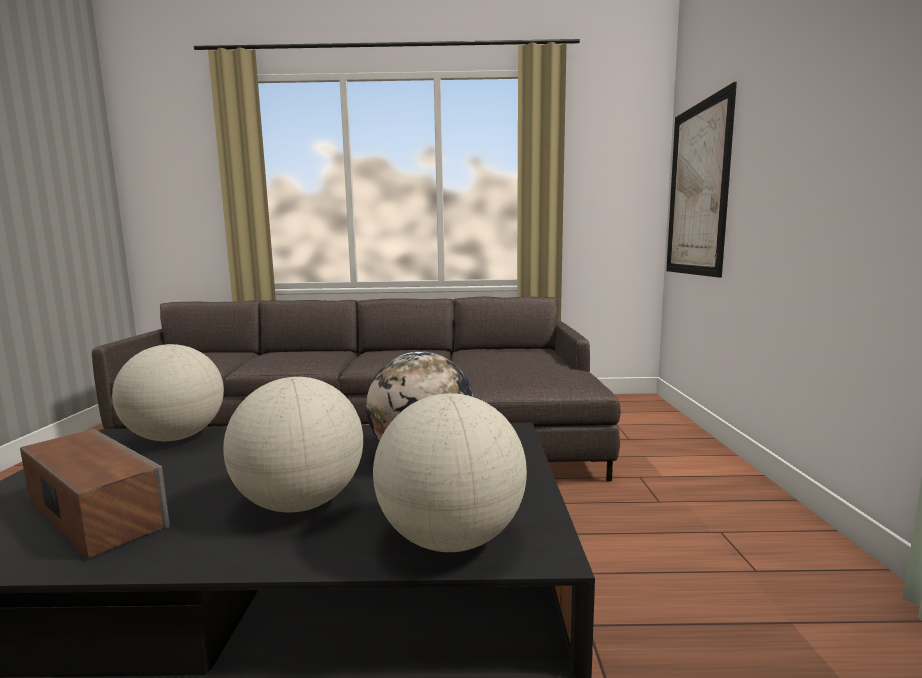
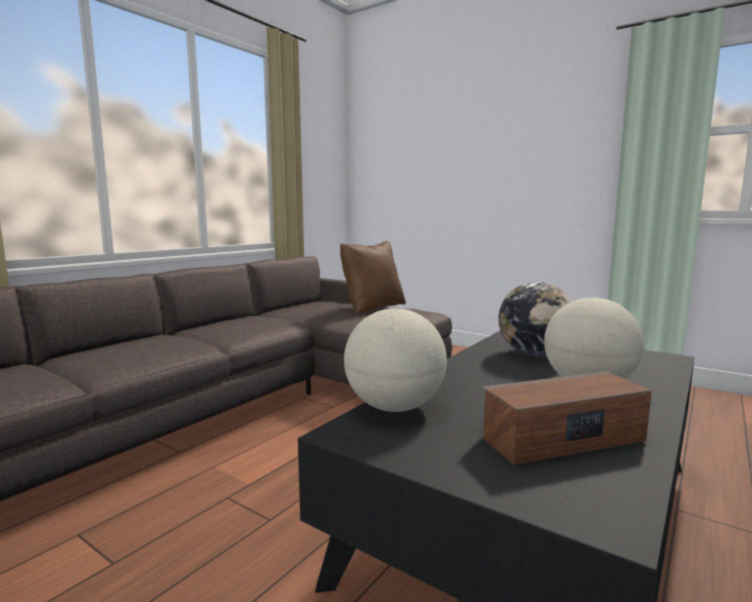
camera: 55 degrees left, 0 degrees up
globe [373,393,527,552] -> none
picture [666,82,737,278] -> none
none -> brown pillow [340,241,406,315]

